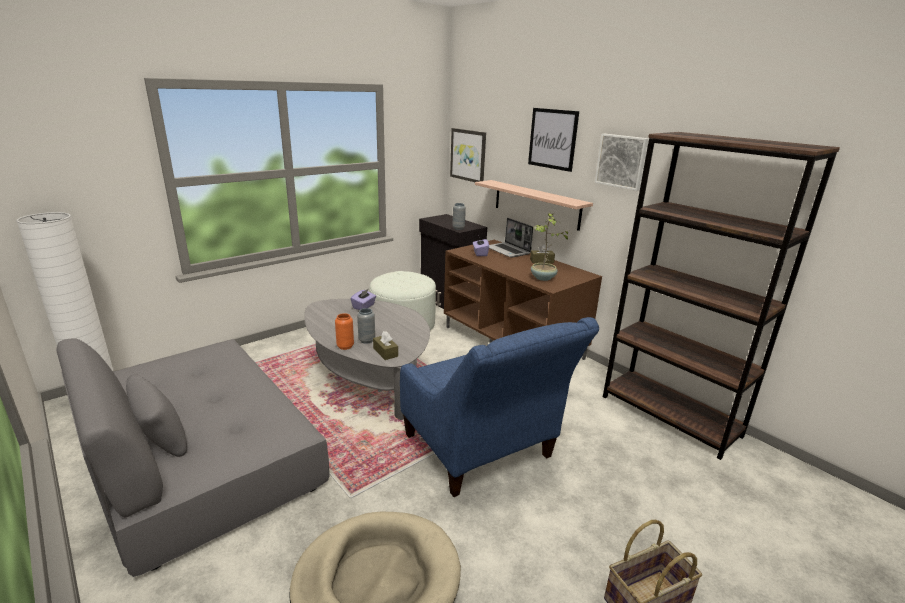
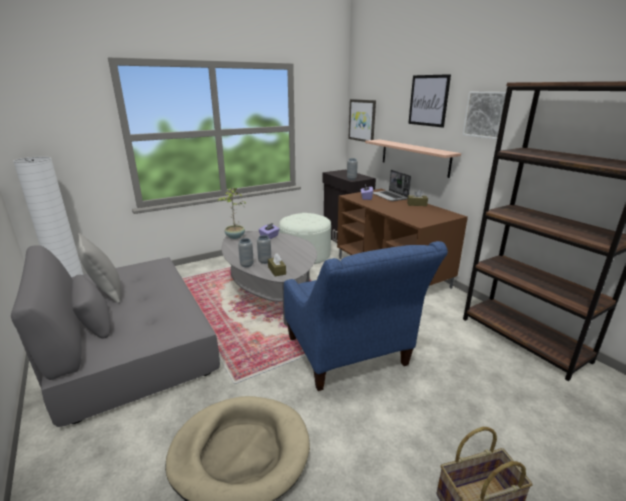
camera: 10 degrees right, 0 degrees up
orange vase [335,313,354,350] -> grey vase [238,238,254,267]
potted plant [531,212,571,281] -> potted plant moved to [218,187,246,239]
none -> grey pillow [78,233,121,303]

